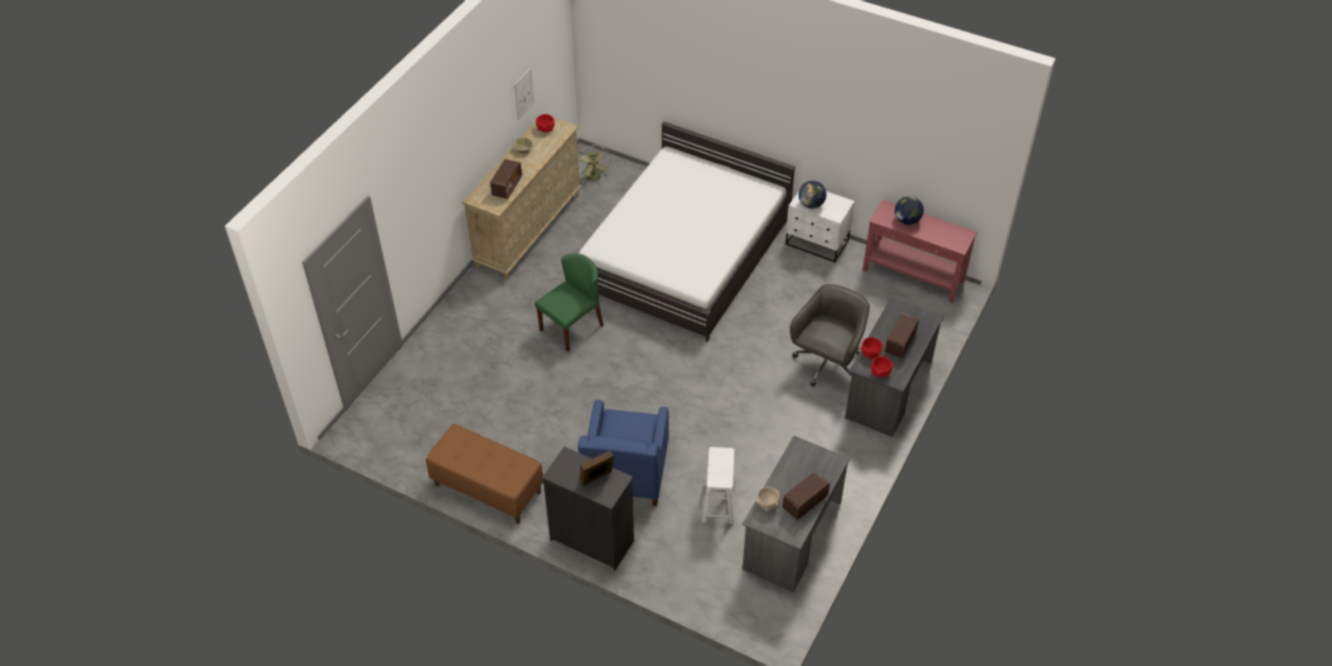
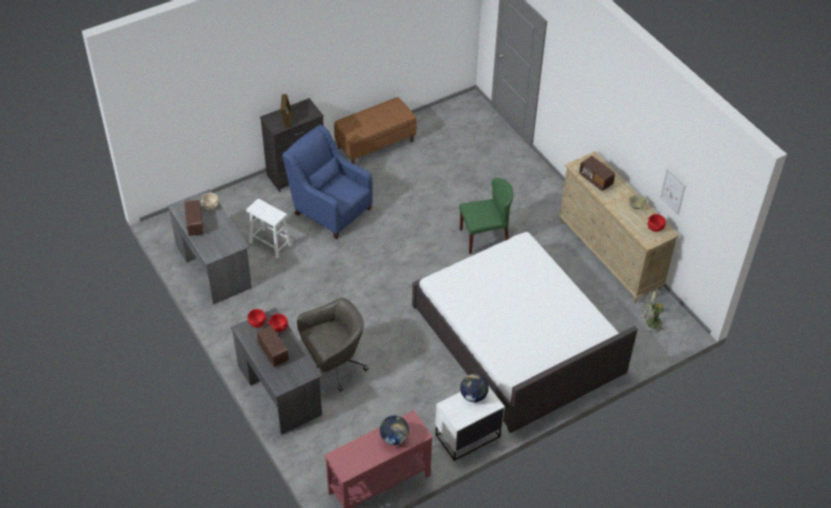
camera: 120 degrees right, 0 degrees up
green chair [535,254,604,352] -> green chair turned 90 degrees counterclockwise [459,178,514,254]
grey office chair [790,284,870,387] -> grey office chair turned 90 degrees counterclockwise [297,298,369,392]

